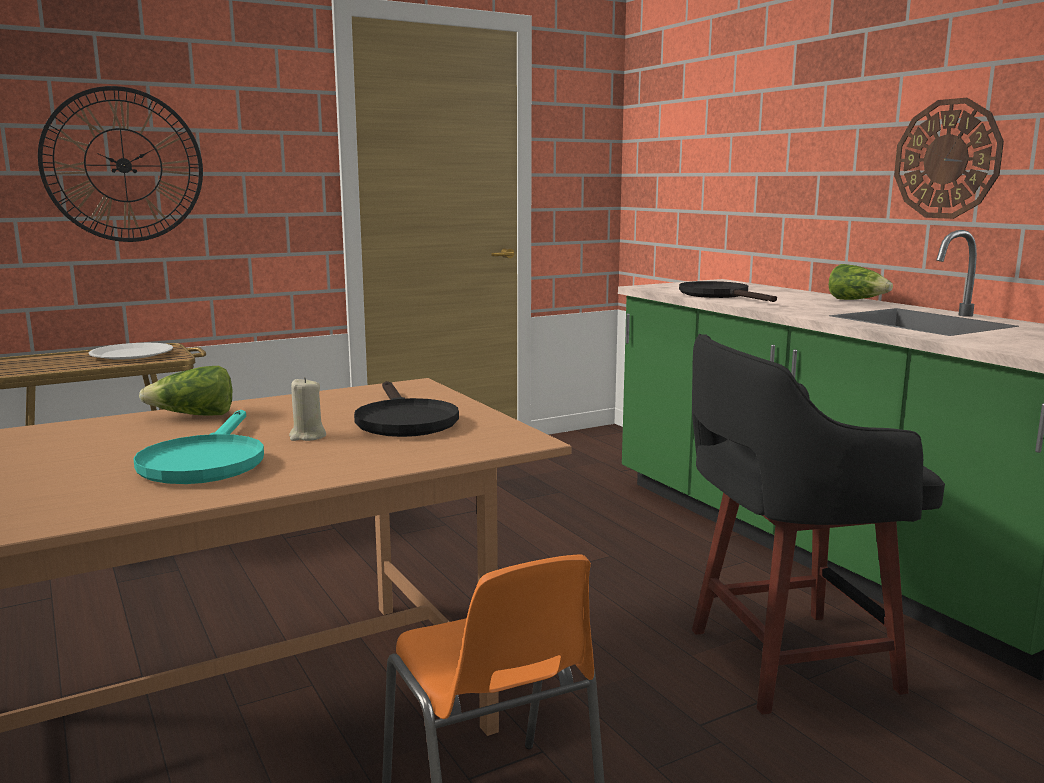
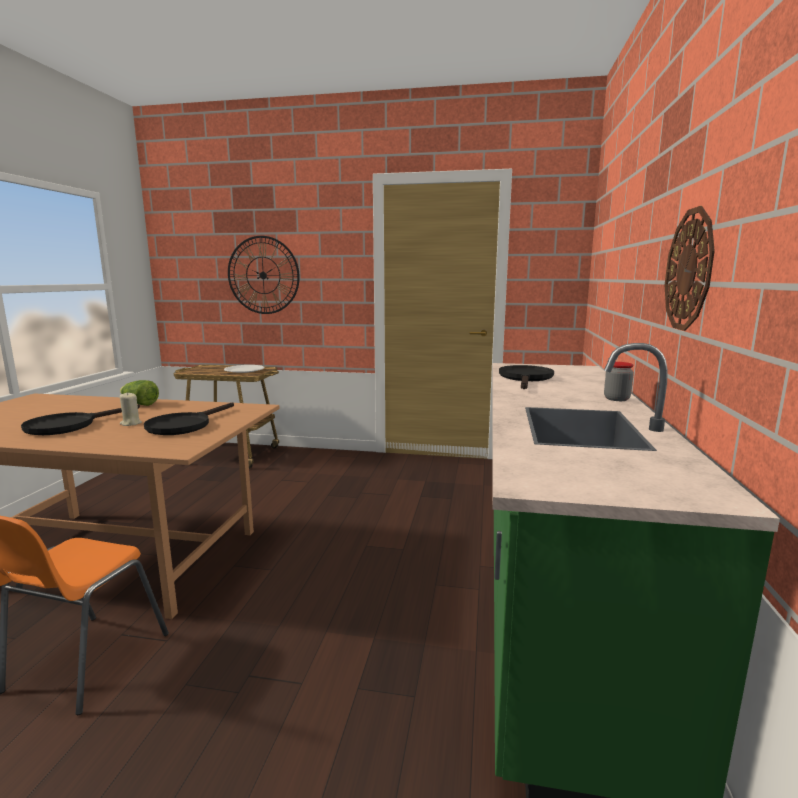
camera: 40 degrees right, 0 degrees up
turquoise frying pan [133,410,264,484] -> black frying pan [21,404,140,435]
black stool [692,334,945,715] -> none
lettuce [828,264,893,300] -> jar [604,362,634,401]

